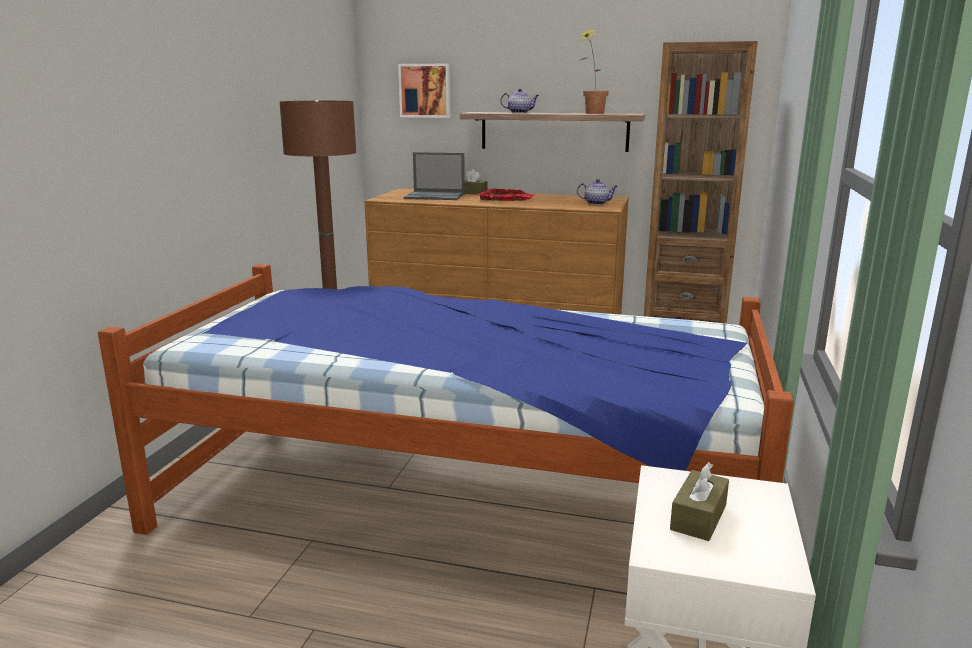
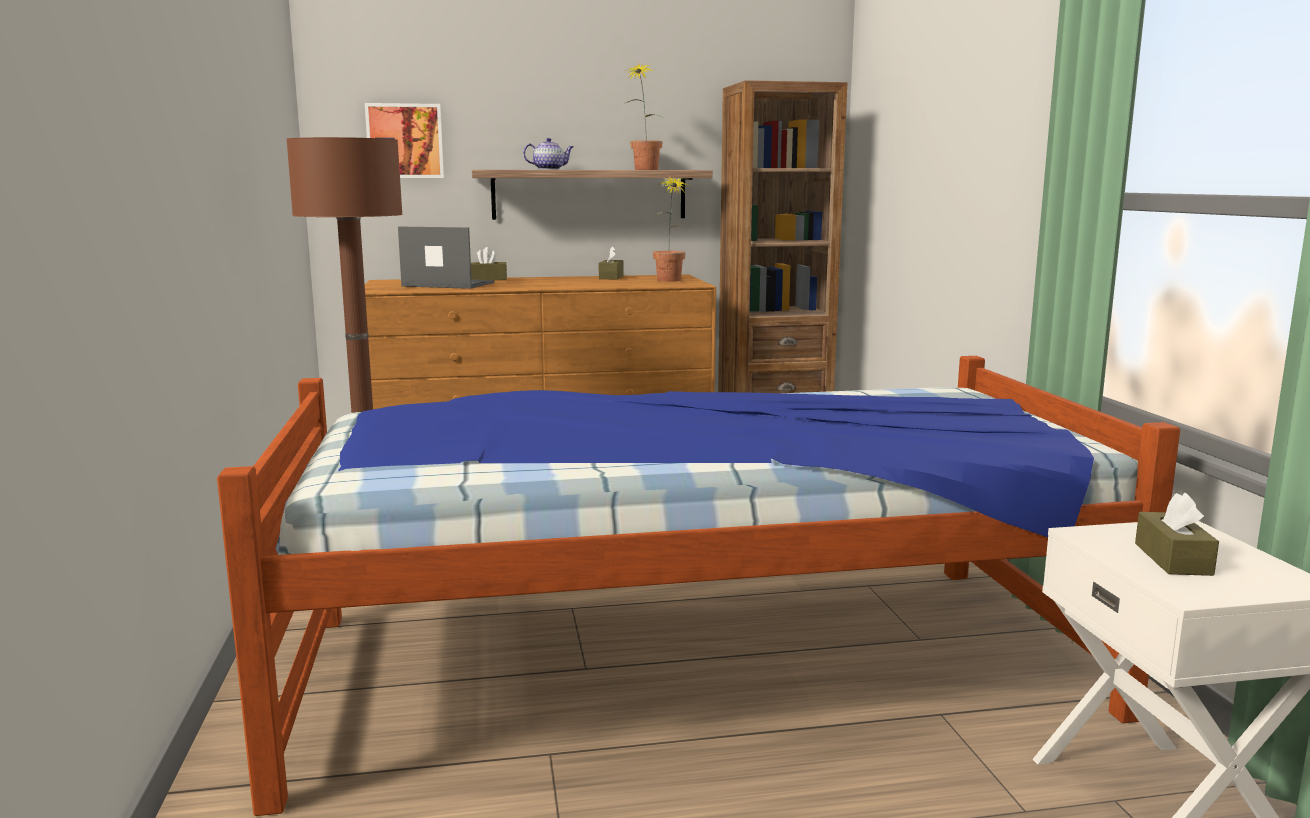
camera: 25 degrees left, 5 degrees down
laptop [404,152,465,200] -> laptop turned 150 degrees counterclockwise [398,227,494,289]
red tray [477,189,535,201] -> none
teapot [577,179,618,205] -> potted plant [653,175,690,282]
none -> brown tissue box [599,246,624,279]

